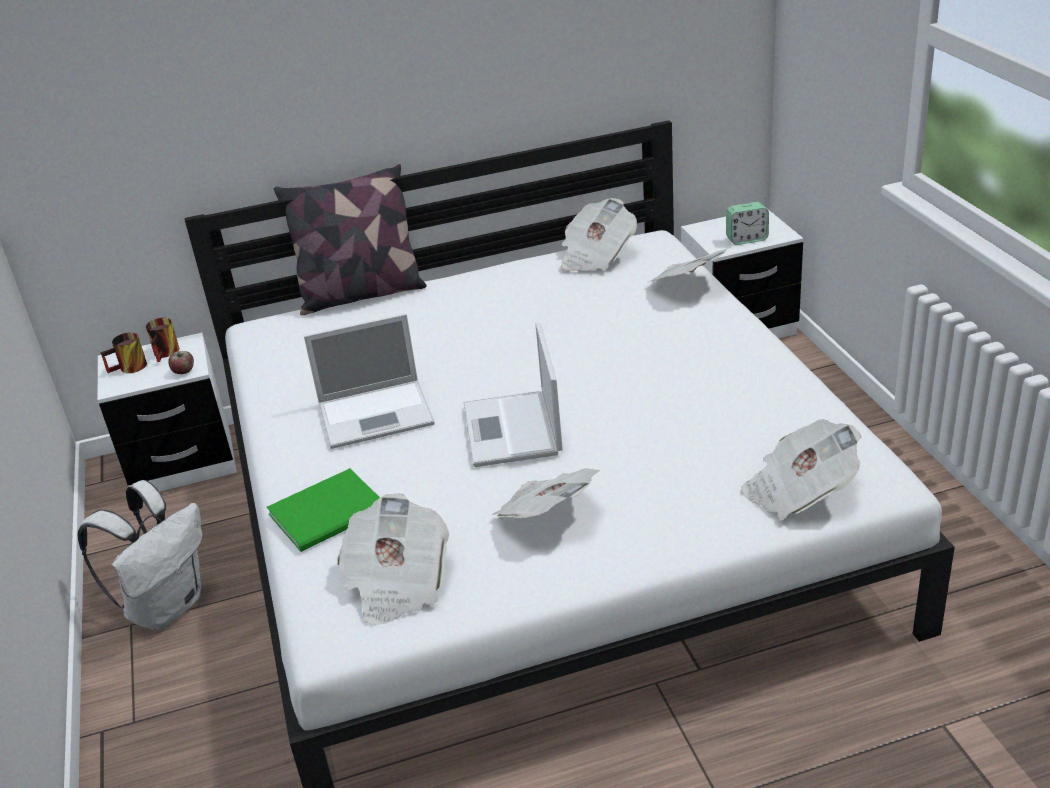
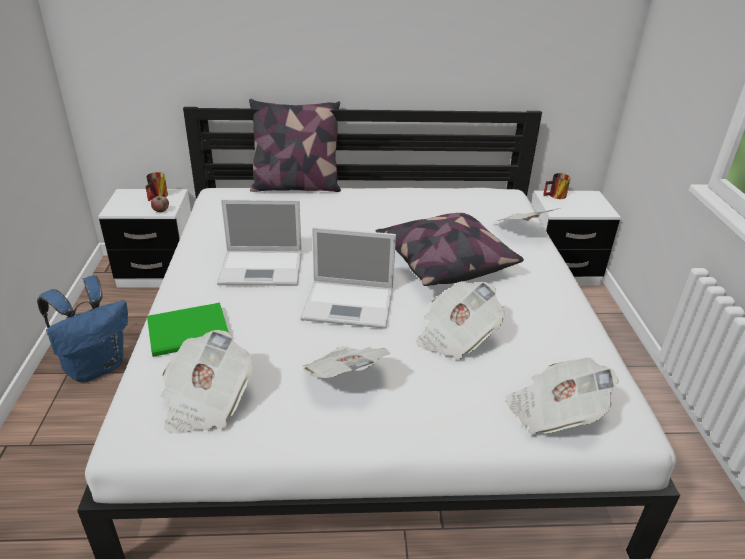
camera: 10 degrees right, 0 degrees up
white backpack [78,480,202,631] -> blue backpack [37,276,128,382]
mug [100,332,147,373] -> mug moved to [543,173,571,199]
laptop [464,323,563,467] -> laptop turned 90 degrees counterclockwise [300,227,396,329]
newspaper [561,198,637,271] -> newspaper moved to [416,281,504,360]
alarm clock [726,202,769,245] -> none
none -> pillow [376,213,524,286]

